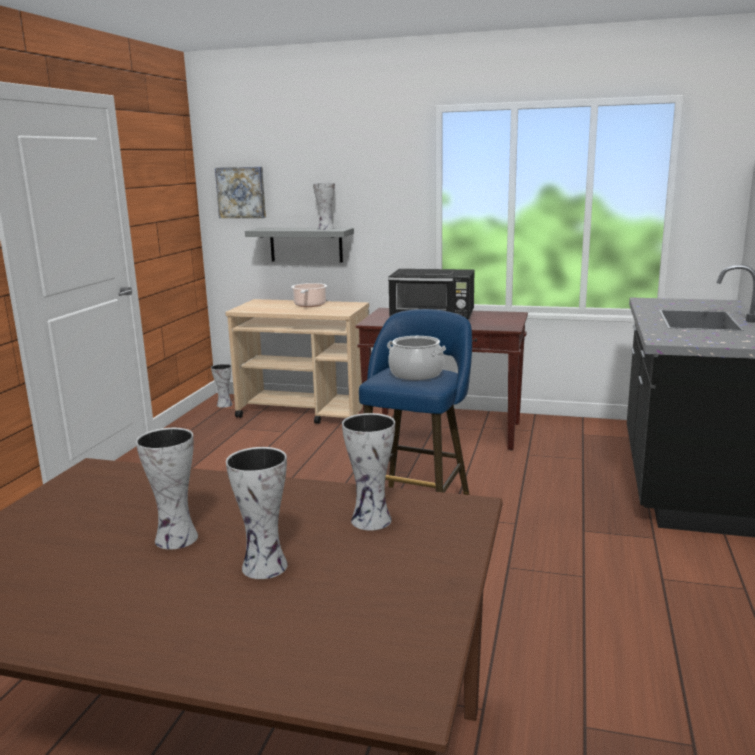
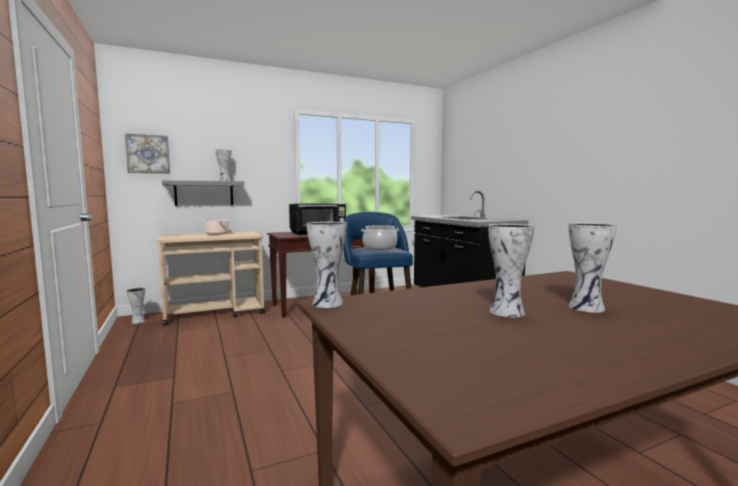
camera: 40 degrees left, 10 degrees down
vase [342,413,395,530] -> vase moved to [306,222,347,308]

